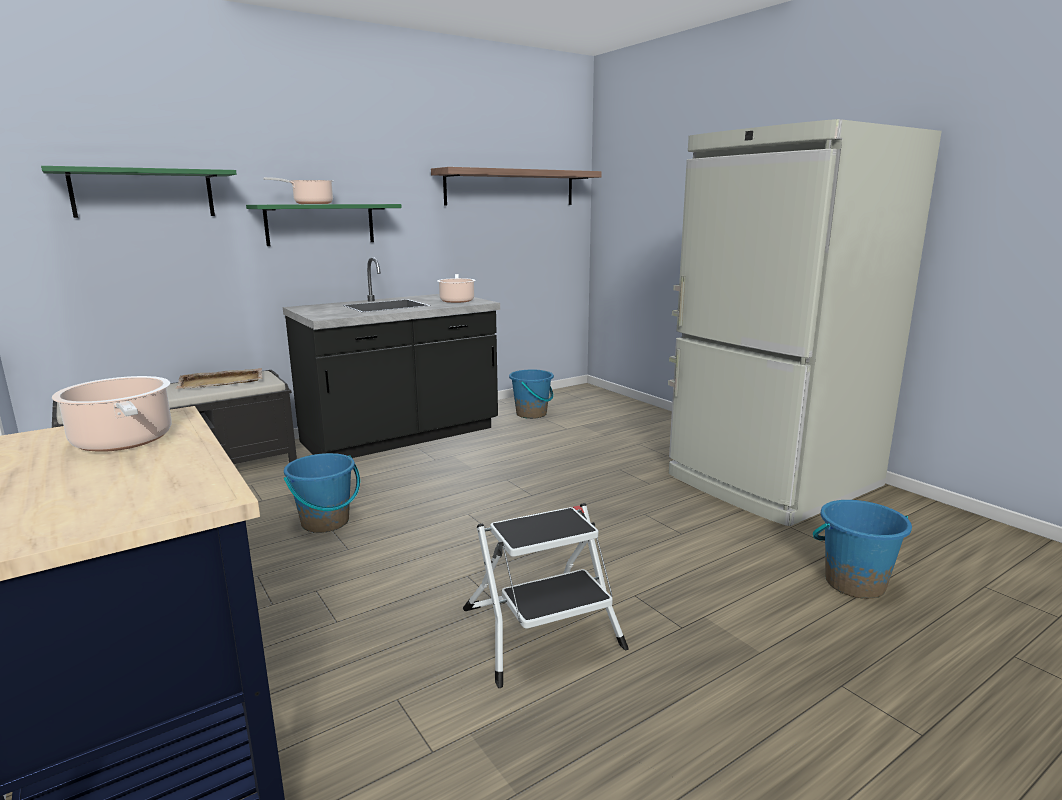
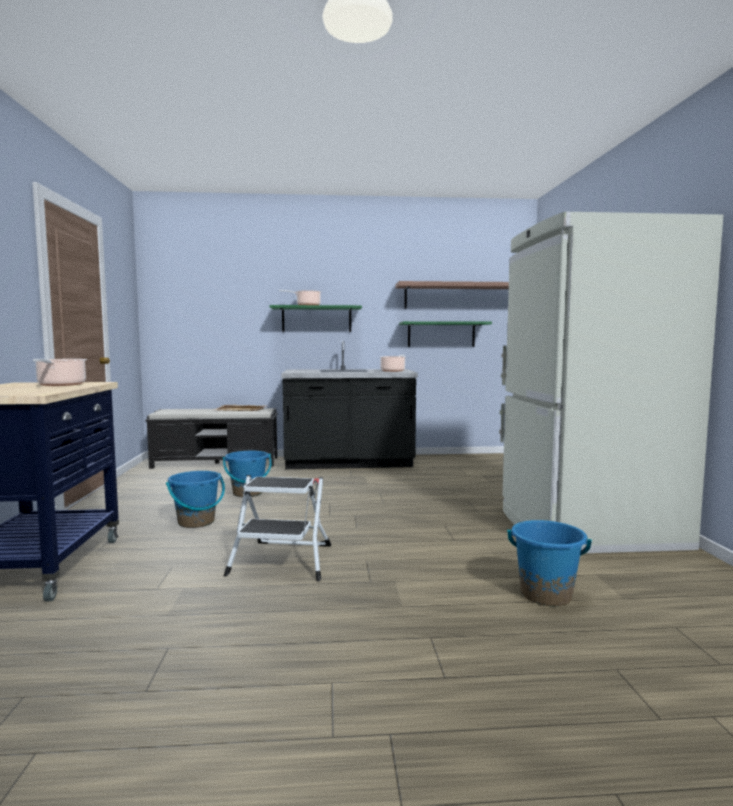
camera: 30 degrees right, 10 degrees down
green shelf [41,166,237,218] -> green shelf moved to [399,321,492,347]
blue bucket [509,370,554,419] -> blue bucket moved to [166,471,225,528]

